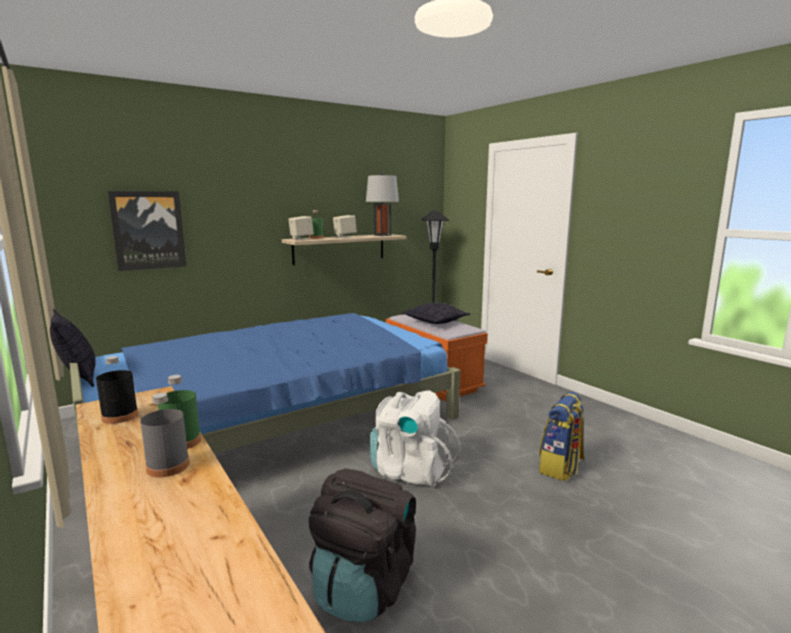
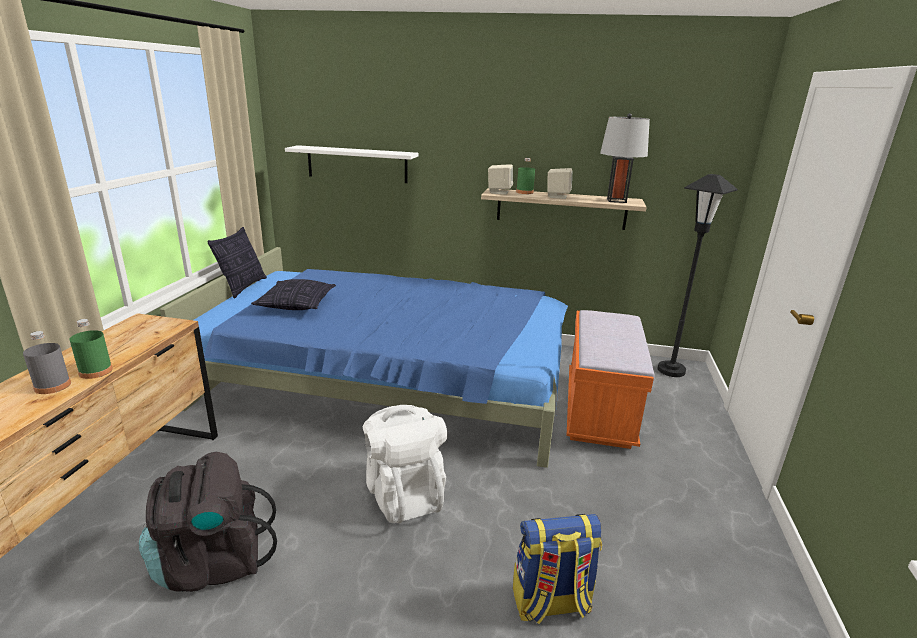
camera: 45 degrees right, 10 degrees up
black bottle [96,356,138,424] -> none
picture [108,191,186,271] -> white shelf [285,145,418,183]
pillow [401,303,470,324] -> pillow moved to [251,279,336,310]

